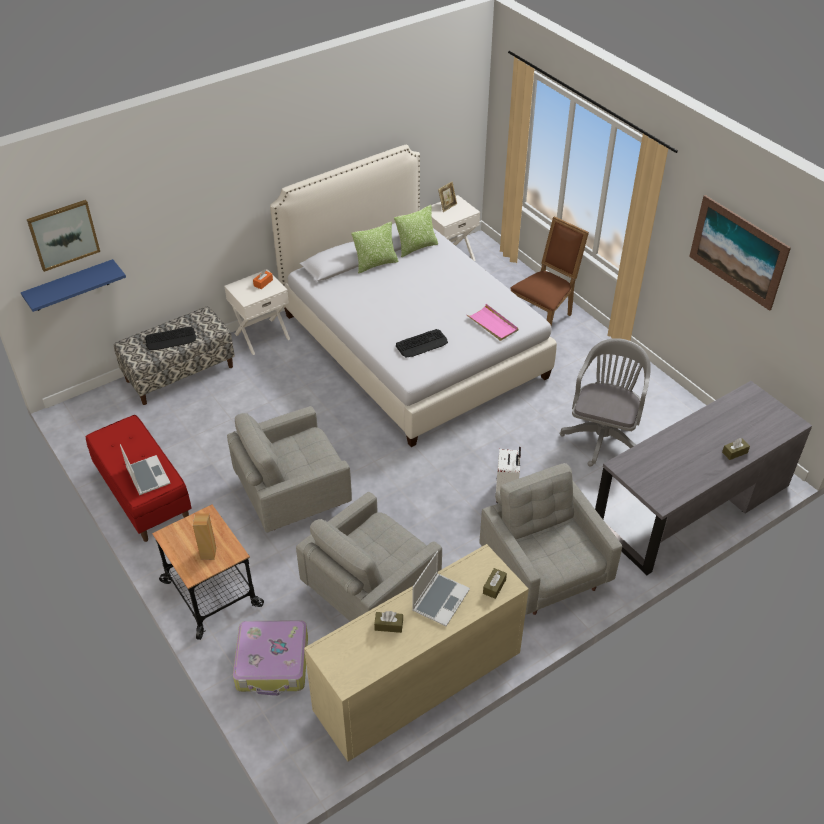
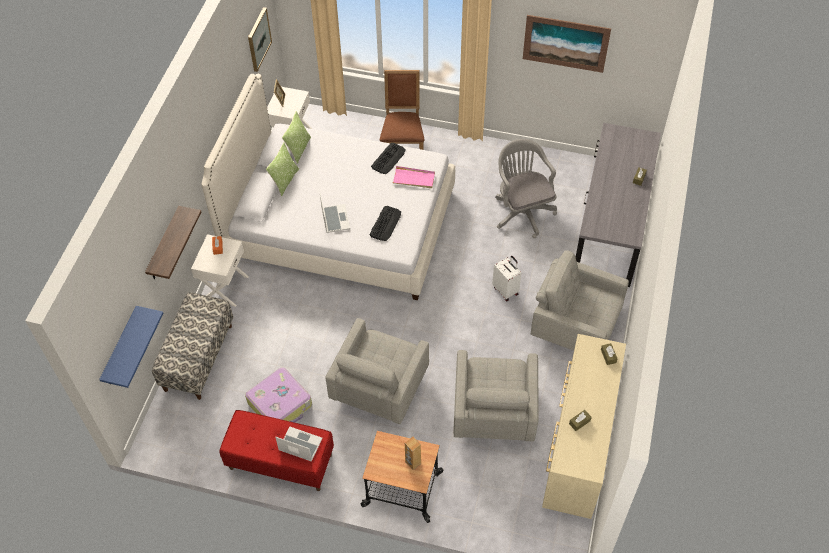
camera: 40 degrees left, 10 degrees up
picture [27,200,100,272] -> picture moved to [248,7,272,72]
keyboard [145,327,196,350] -> keyboard moved to [371,143,406,174]
suitcase [233,620,308,696] -> suitcase moved to [245,367,312,423]
laptop [412,551,470,626] -> laptop moved to [320,193,350,233]
none -> shelf [145,206,201,279]

